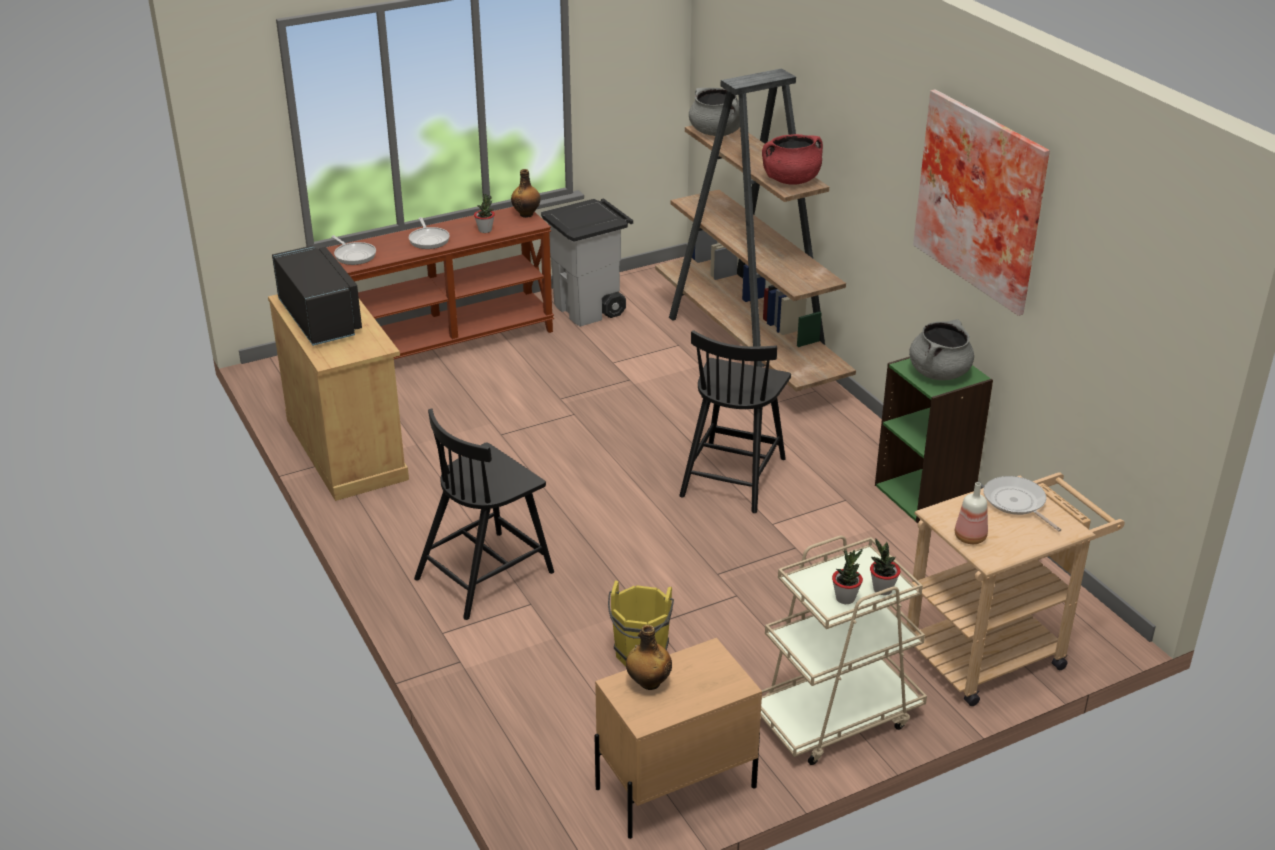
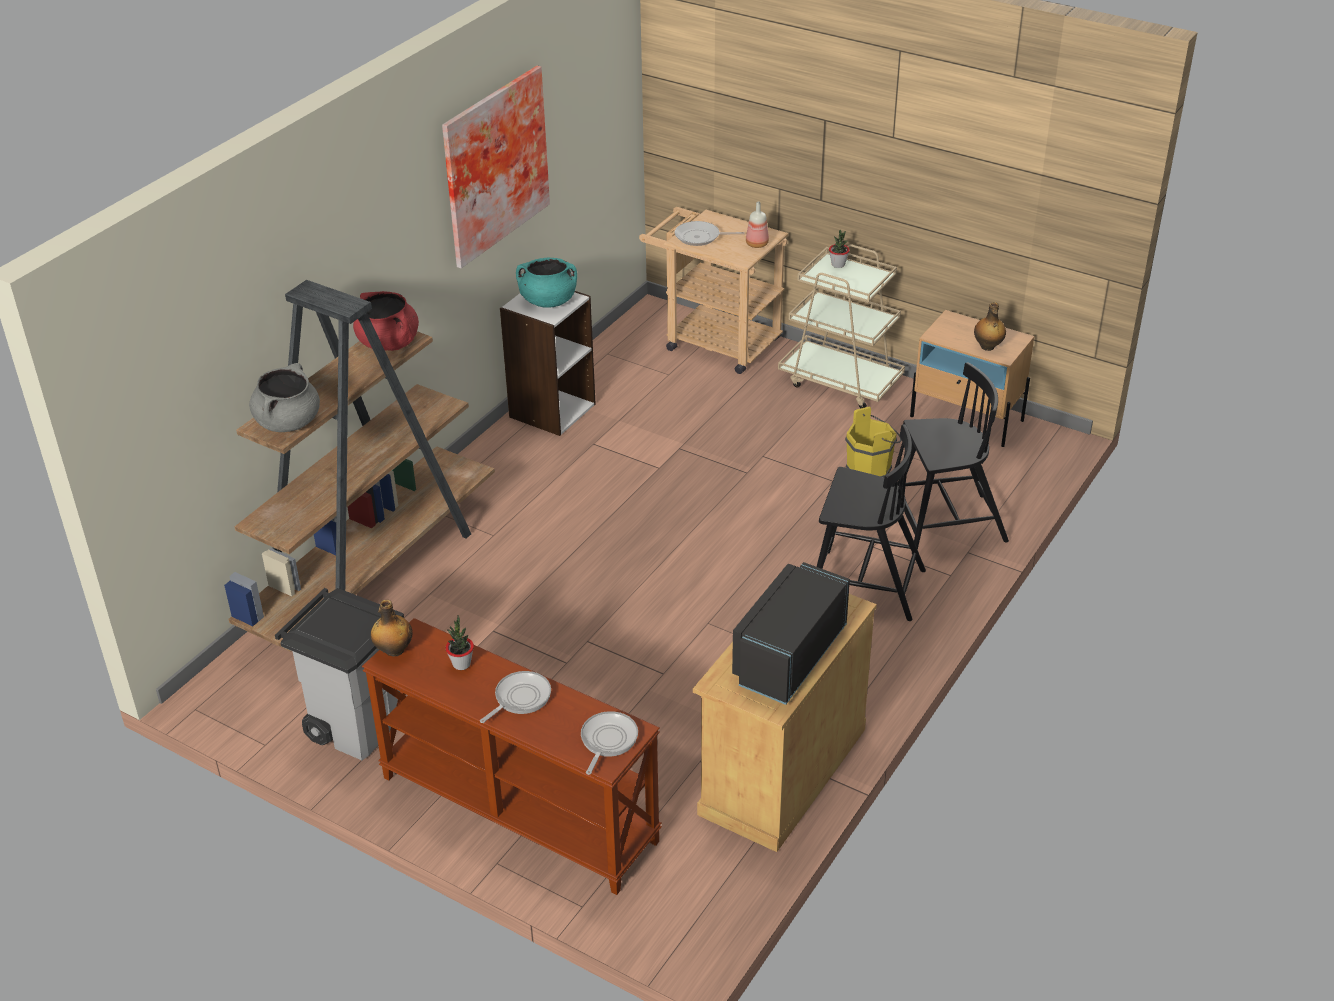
camera: 120 degrees left, 5 degrees up
black chair [679,330,791,513] -> black chair moved to [897,362,1009,555]
potted plant [832,549,863,604] -> none
green bookcase [875,357,993,523] -> white bookcase [500,291,596,436]
grey cooking pot [909,319,974,380] -> turquoise cooking pot [516,258,577,308]
frying pan [983,476,1062,532] -> frying pan turned 60 degrees clockwise [675,221,745,246]

